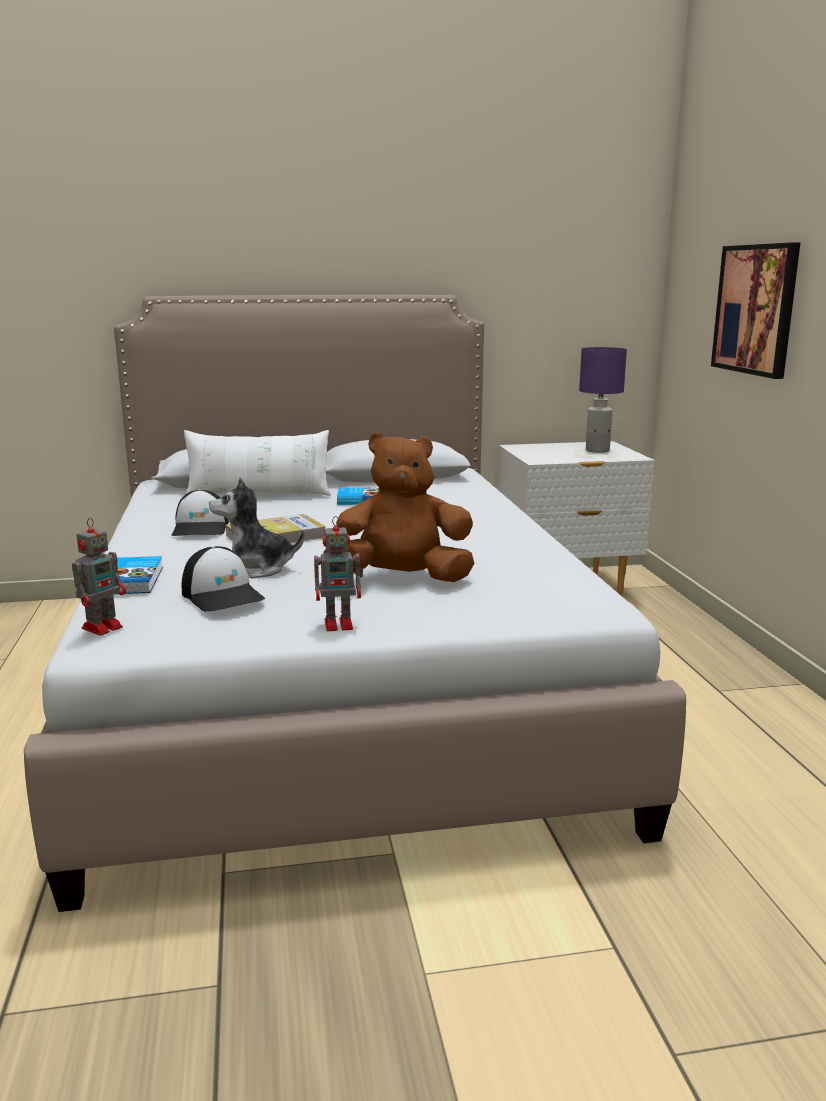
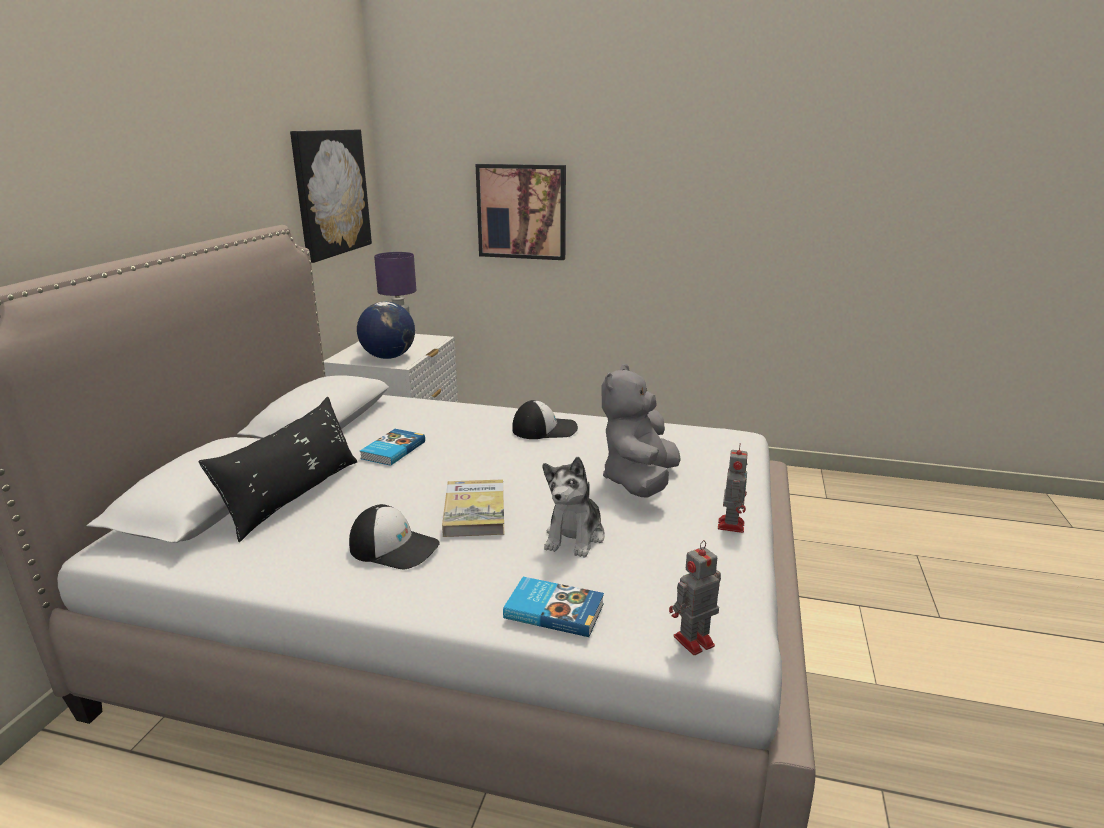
camera: 65 degrees left, 5 degrees up
toy robot [72,518,126,636] -> toy robot turned 90 degrees counterclockwise [669,540,721,655]
cap [182,546,265,612] -> cap moved to [512,400,578,439]
white pillow [184,430,331,496] -> black pillow [199,397,358,542]
brown plush toy [323,433,474,582] -> grey plush toy [601,364,681,498]
none -> picture [290,129,372,263]
none -> globe [357,302,415,359]

